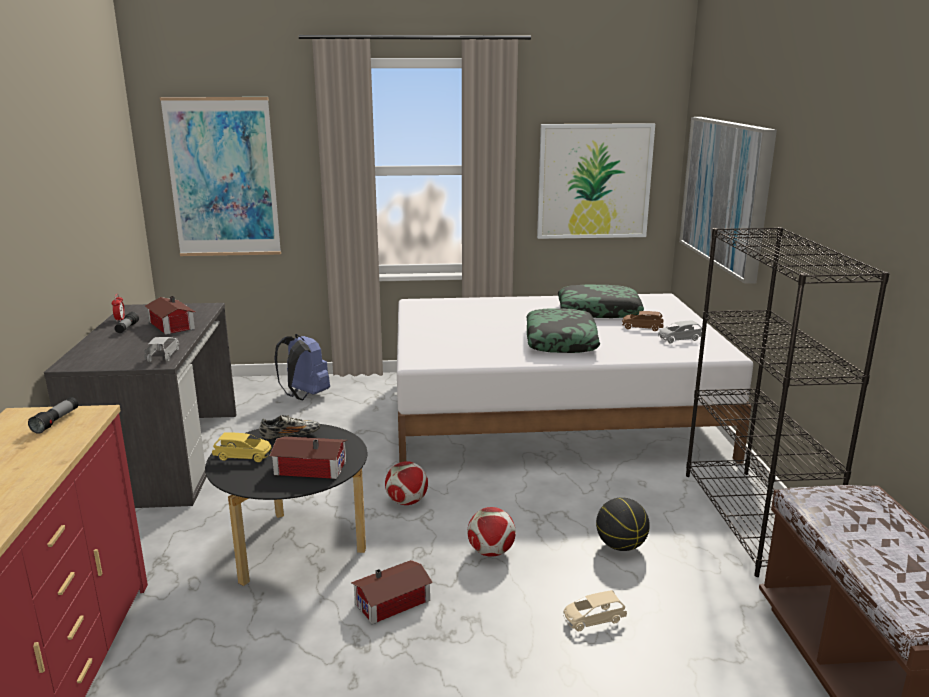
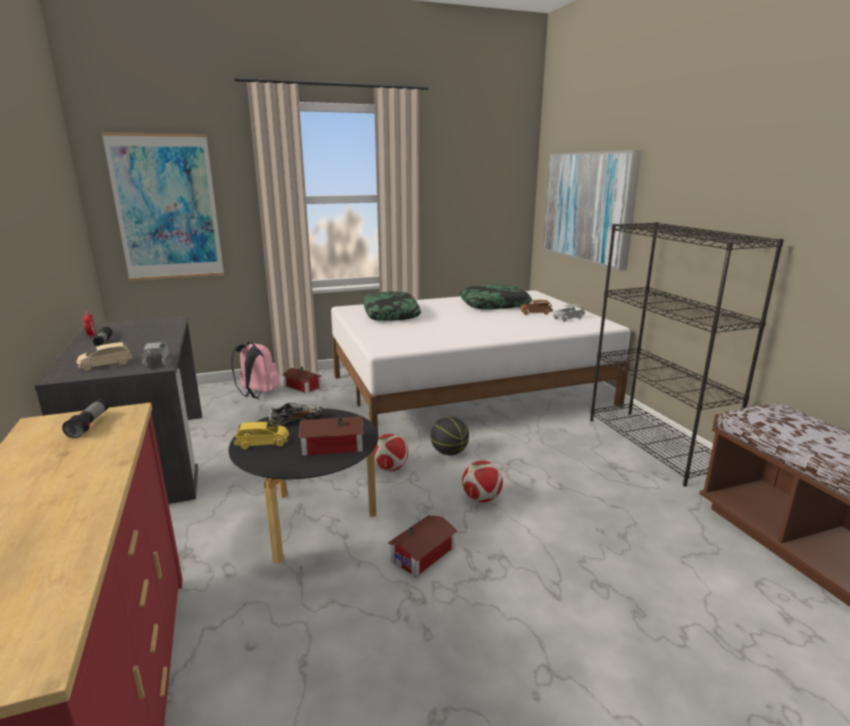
camera: 15 degrees left, 0 degrees up
toy house [145,296,195,335] -> toy house moved to [282,367,322,393]
blue backpack [274,334,330,400] -> pink backpack [231,342,280,399]
pillow [526,308,600,353] -> pillow moved to [362,291,421,321]
picture [537,123,655,239] -> none
beige toy car [563,590,627,631] -> beige toy car moved to [77,342,132,371]
basketball [596,497,650,551] -> basketball moved to [430,416,469,455]

